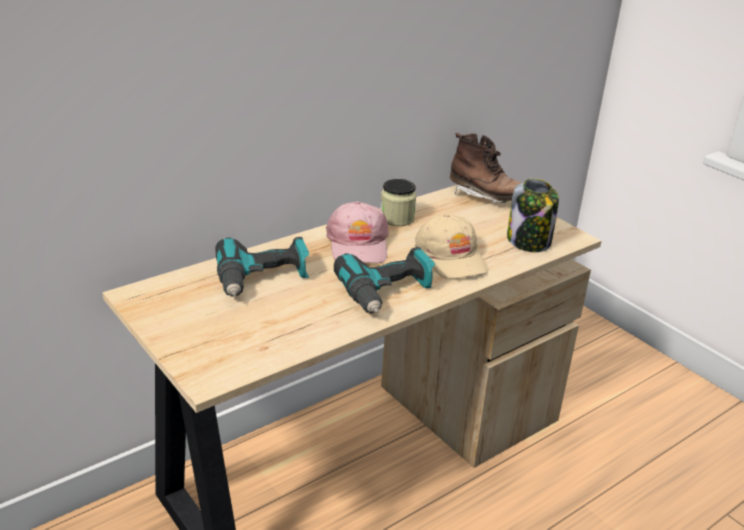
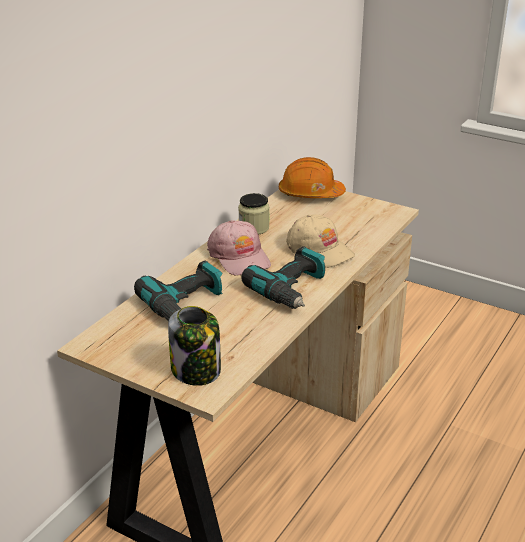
camera: 20 degrees left, 0 degrees up
brown boot [450,133,522,203] -> orange hard hat [279,157,346,198]
jar [507,179,559,252] -> jar moved to [168,306,221,386]

